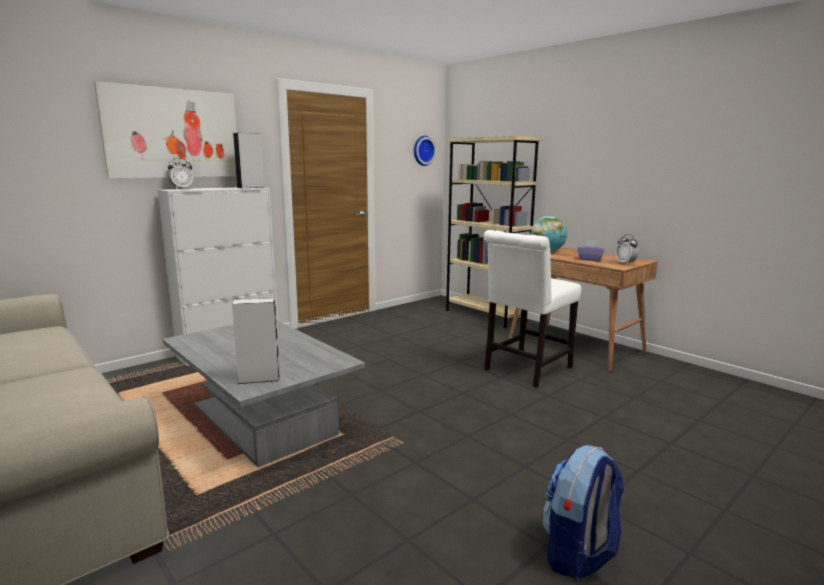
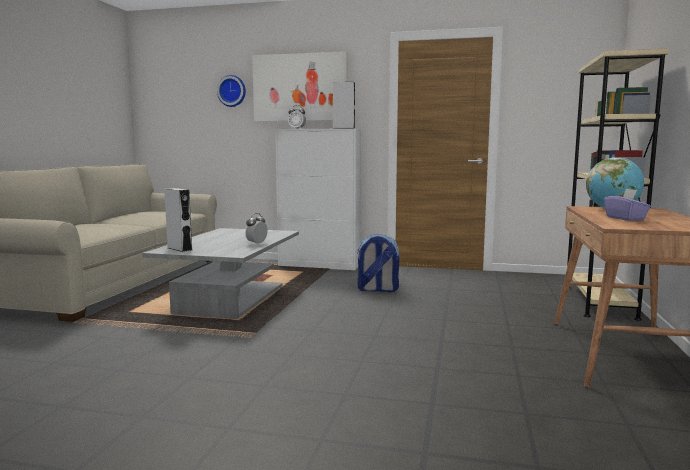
camera: 55 degrees right, 5 degrees down
wall clock [414,136,436,166] -> wall clock moved to [217,75,246,107]
white chair [483,230,581,387] -> none
backpack [542,445,624,579] -> backpack moved to [356,234,399,292]
alarm clock [616,234,639,265] -> alarm clock moved to [245,213,268,244]

